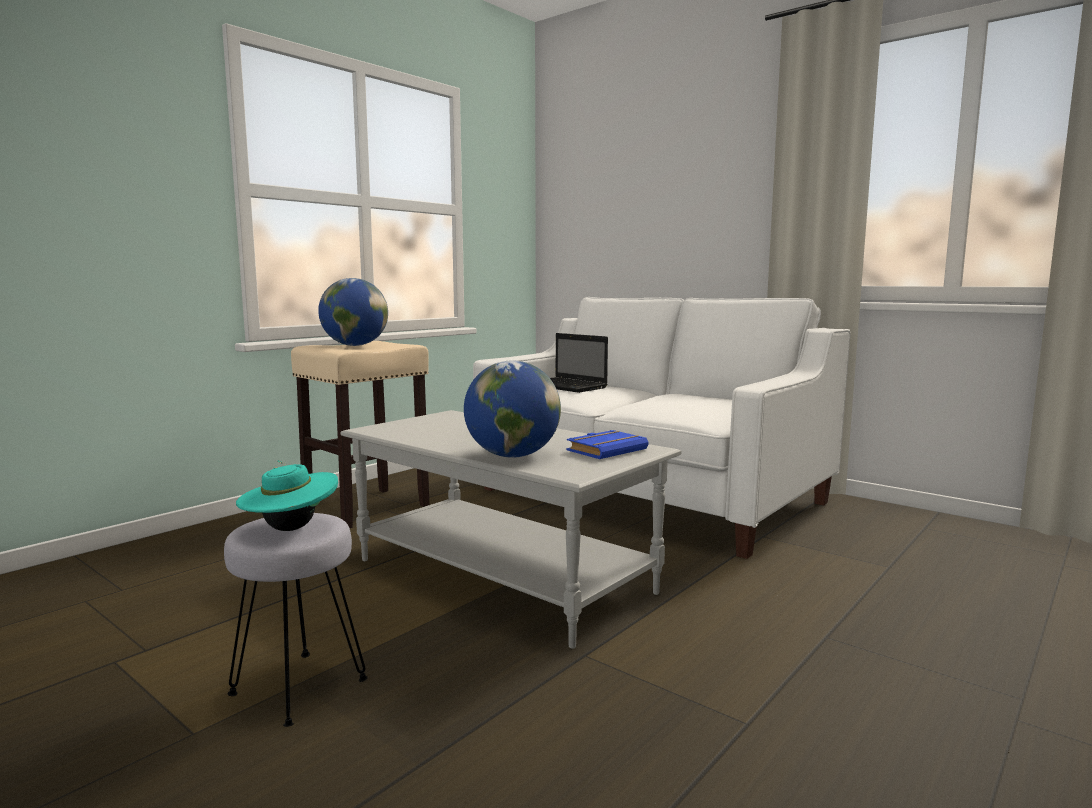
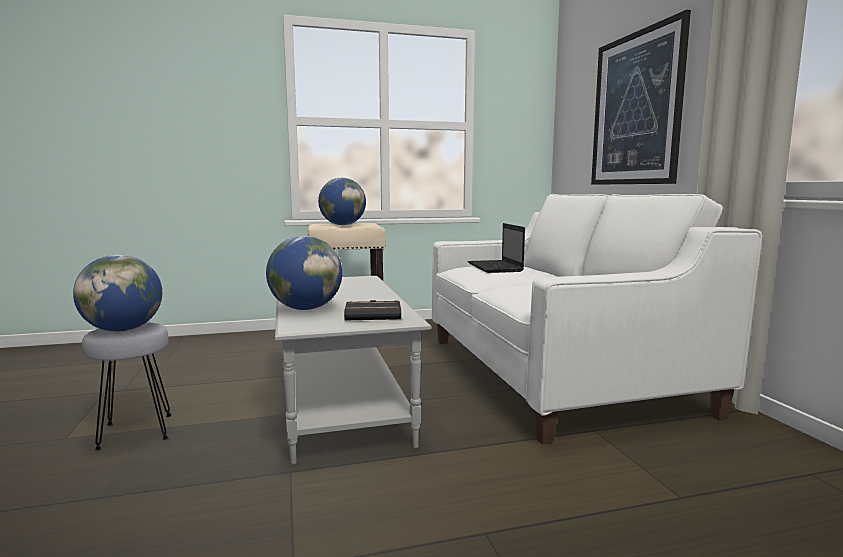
camera: 35 degrees right, 0 degrees up
turquoise hat [236,460,338,531] -> globe [73,255,162,332]
blue book [567,430,648,459] -> black book [344,300,401,320]
none -> picture [591,10,691,185]

